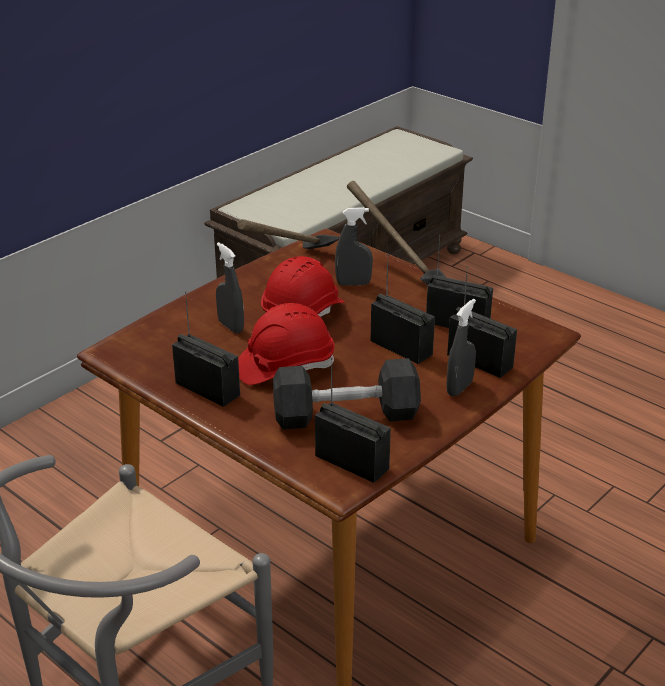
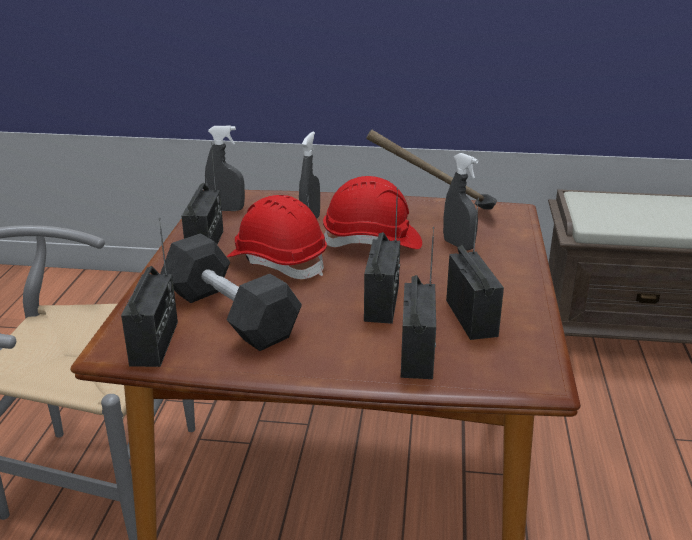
camera: 55 degrees right, 5 degrees down
hammer [347,181,446,285] -> none
grey spray bottle [446,299,476,397] -> grey spray bottle moved to [205,126,245,211]

